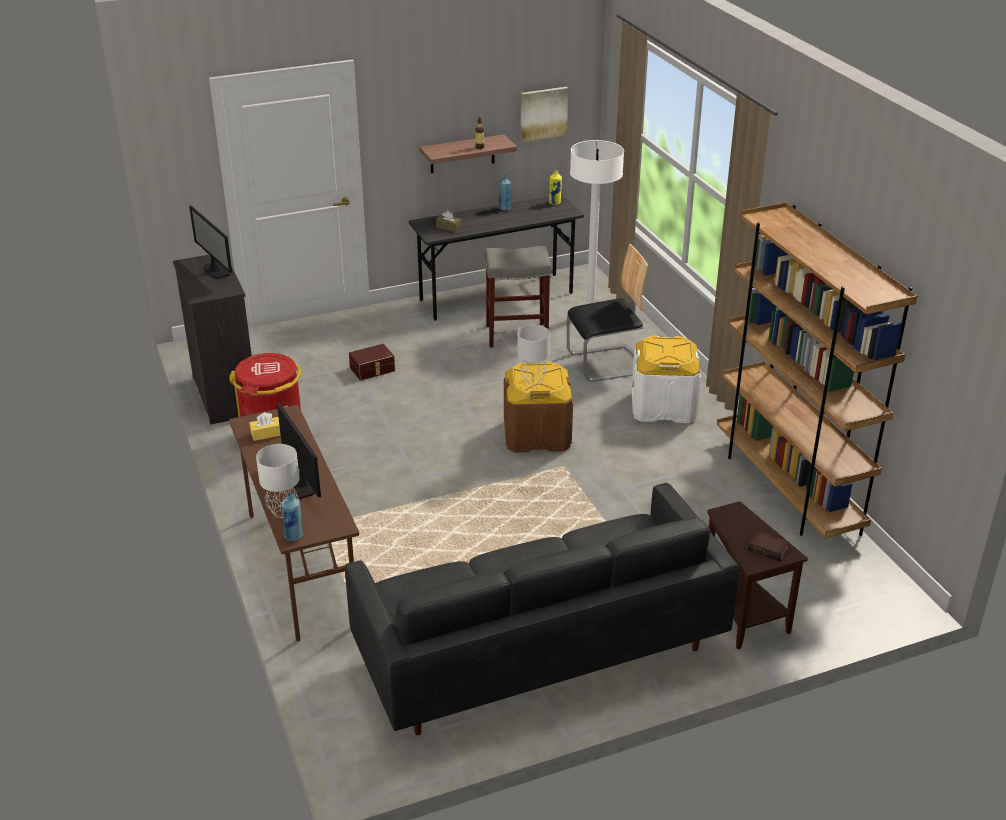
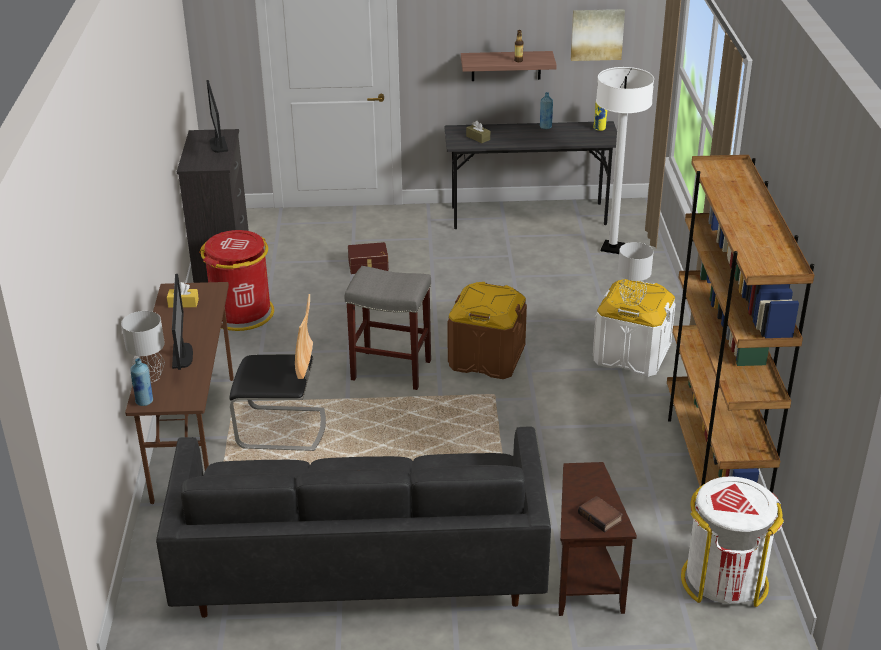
camera: 20 degrees right, 0 degrees up
grey stool [485,246,551,347] -> grey stool moved to [345,266,431,390]
grey table lamp [517,325,550,386] -> grey table lamp moved to [618,242,653,306]
chair [567,244,648,382] -> chair moved to [229,294,326,451]
none -> white trash can [681,477,784,607]

